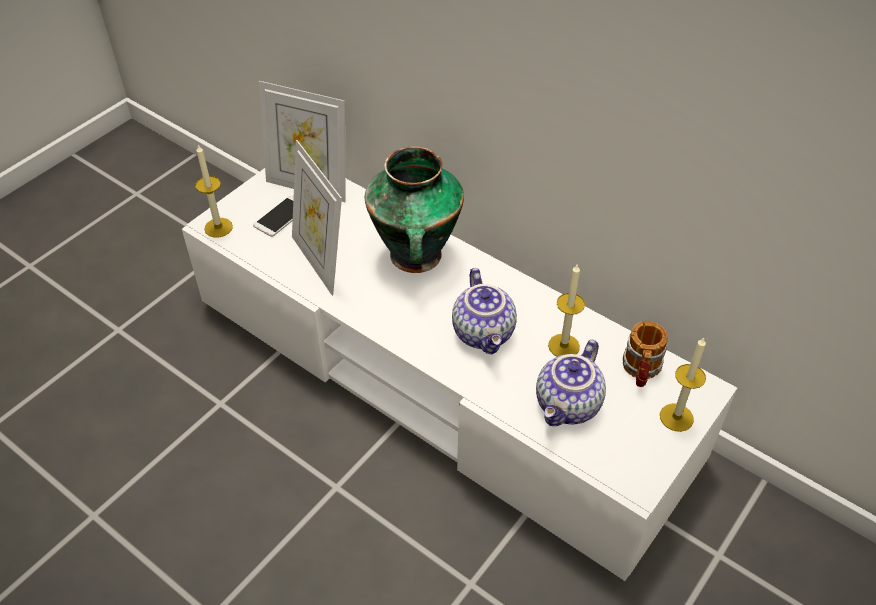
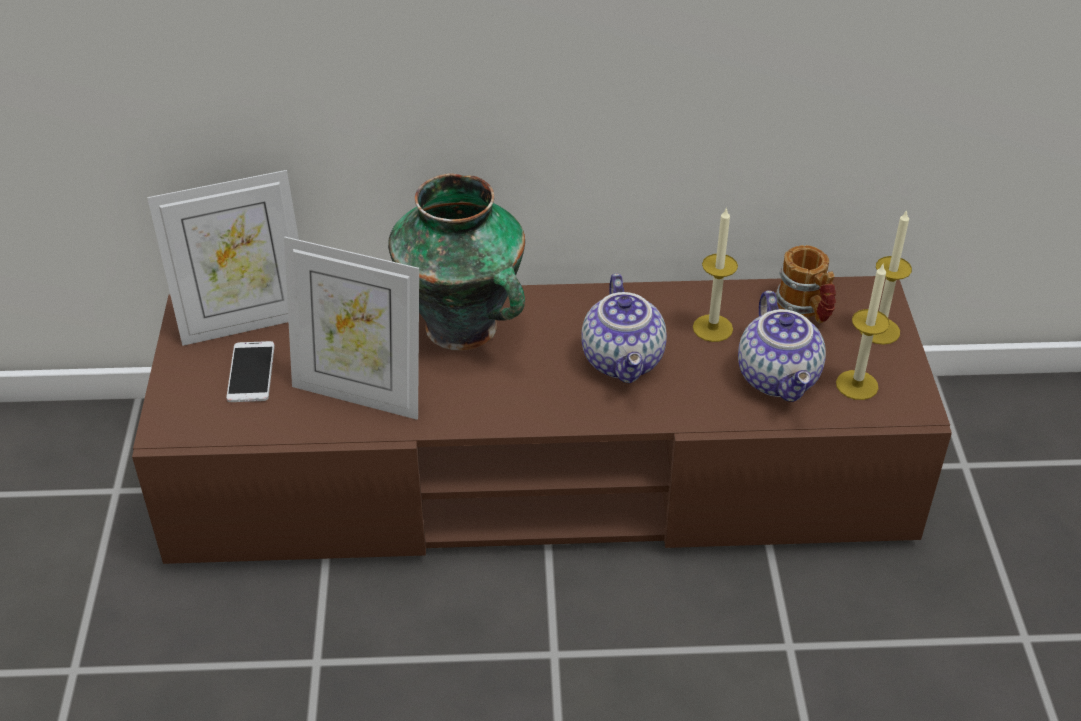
camera: 40 degrees left, 5 degrees down
white tv stand [182,168,737,581] -> brown tv stand [132,276,952,564]
candle [195,145,233,238] -> candle moved to [836,264,890,400]
teapot [452,268,517,354] -> teapot turned 45 degrees clockwise [581,274,667,383]

